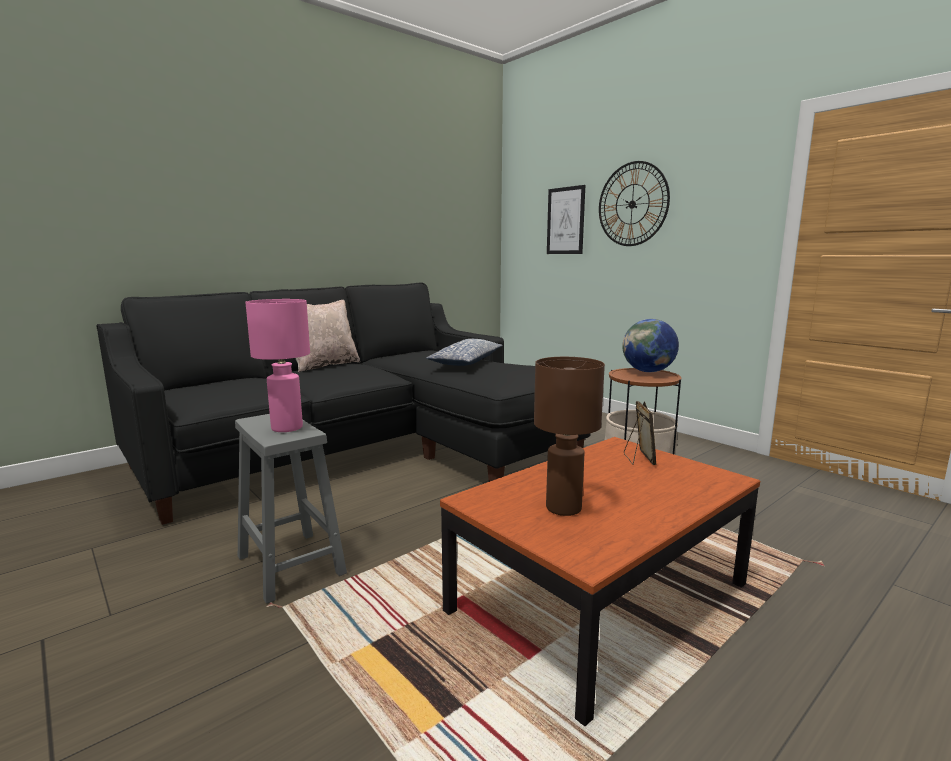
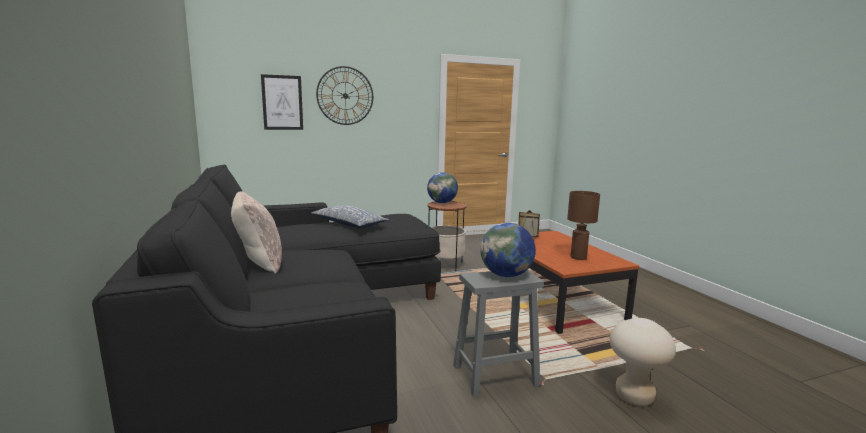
camera: 70 degrees left, 0 degrees up
pink table lamp [245,299,310,432] -> globe [480,223,536,277]
none -> beige stool [610,318,676,406]

